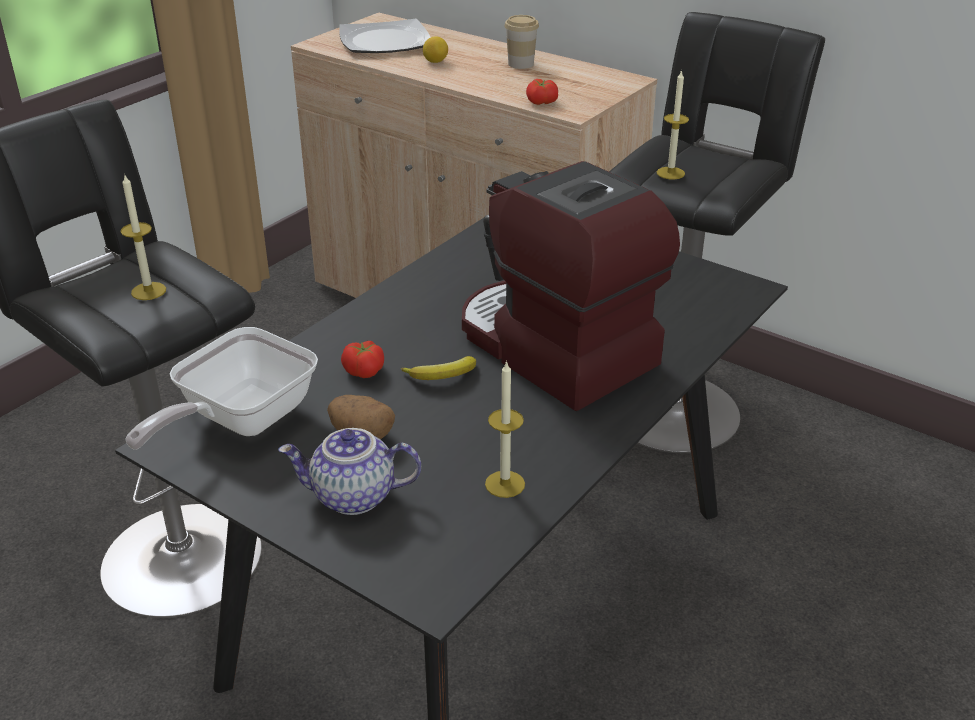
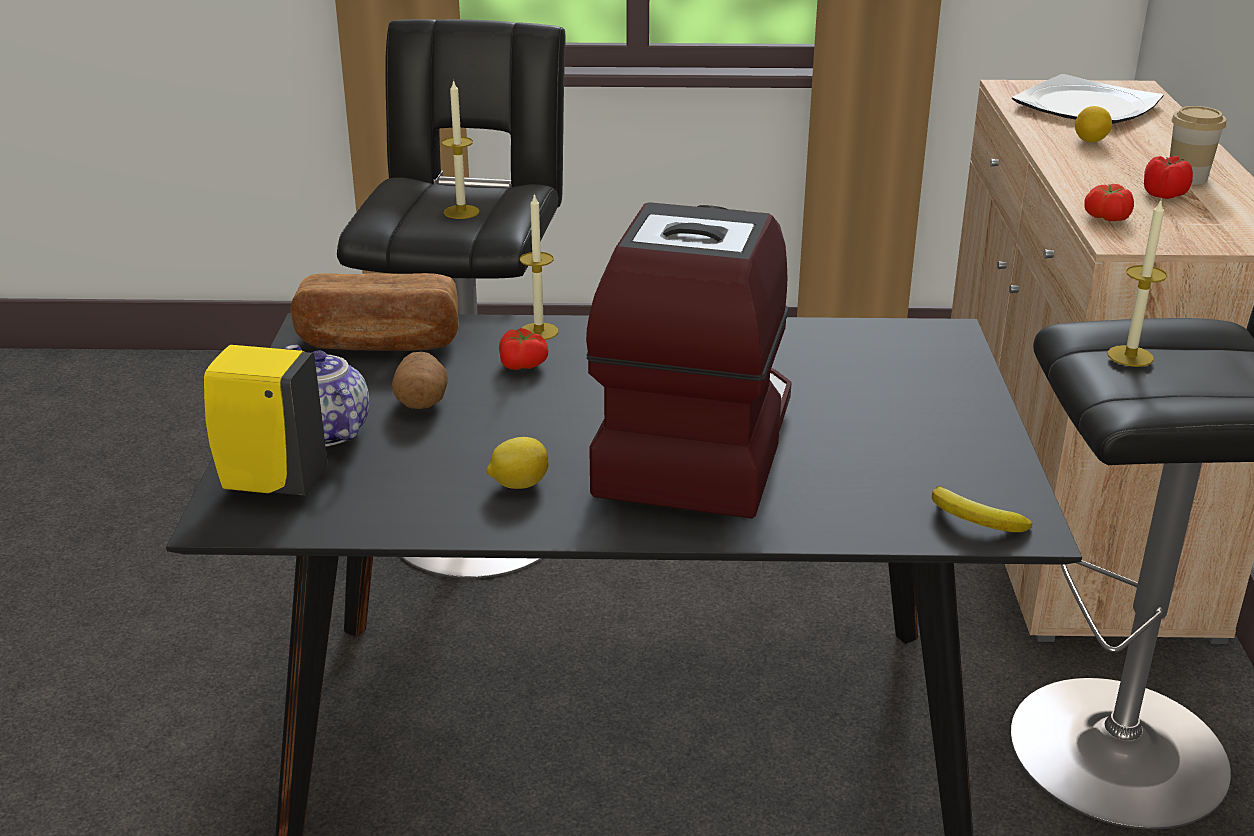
camera: 55 degrees right, 5 degrees down
frying pan [126,327,318,450] -> bread [291,273,459,351]
banana [401,356,476,380] -> banana moved to [932,486,1032,532]
candle [485,360,525,498] -> candle moved to [520,193,558,340]
none -> yellow soap dispenser [204,345,327,496]
none -> lemon [487,437,549,489]
none -> tomato [1144,156,1193,199]

